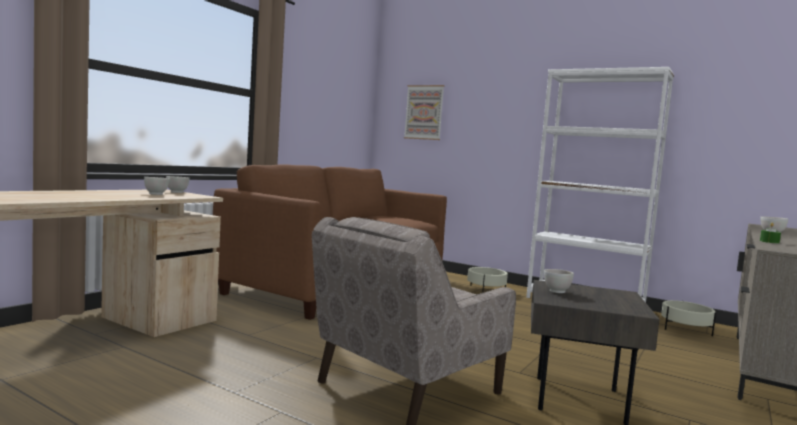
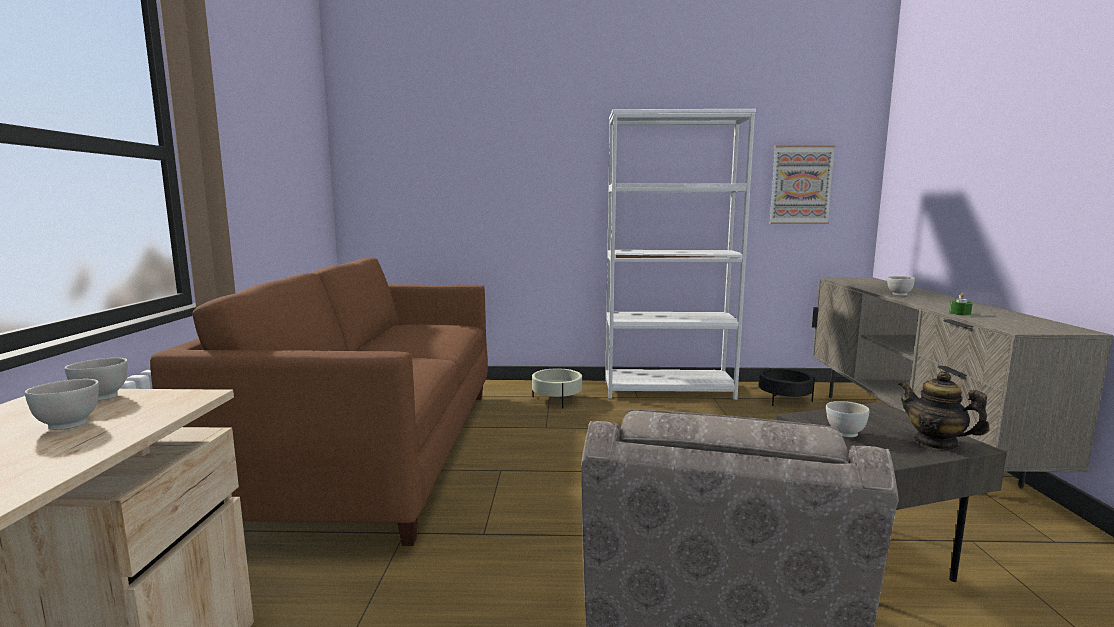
camera: 30 degrees left, 5 degrees up
picture [404,85,444,140] -> picture moved to [769,145,835,224]
beige planter [661,300,716,336] -> black planter [759,368,815,406]
none -> teapot [898,371,990,450]

